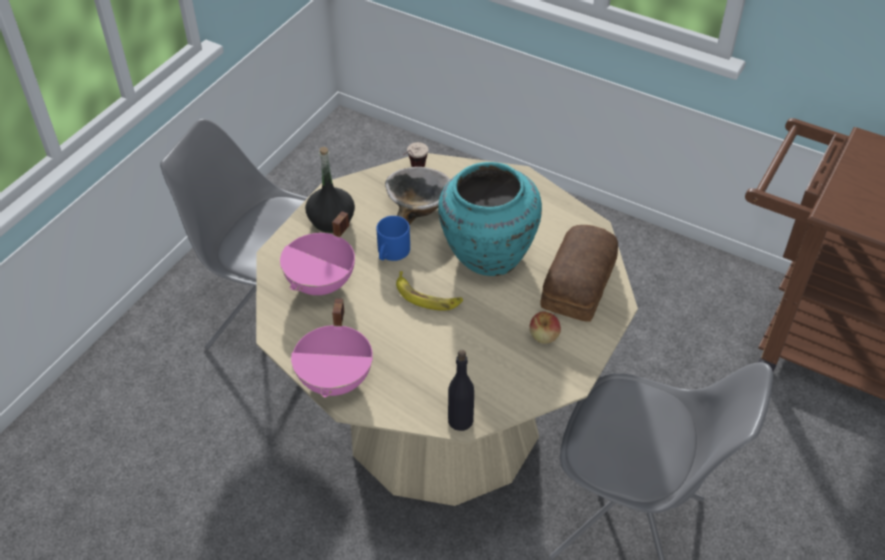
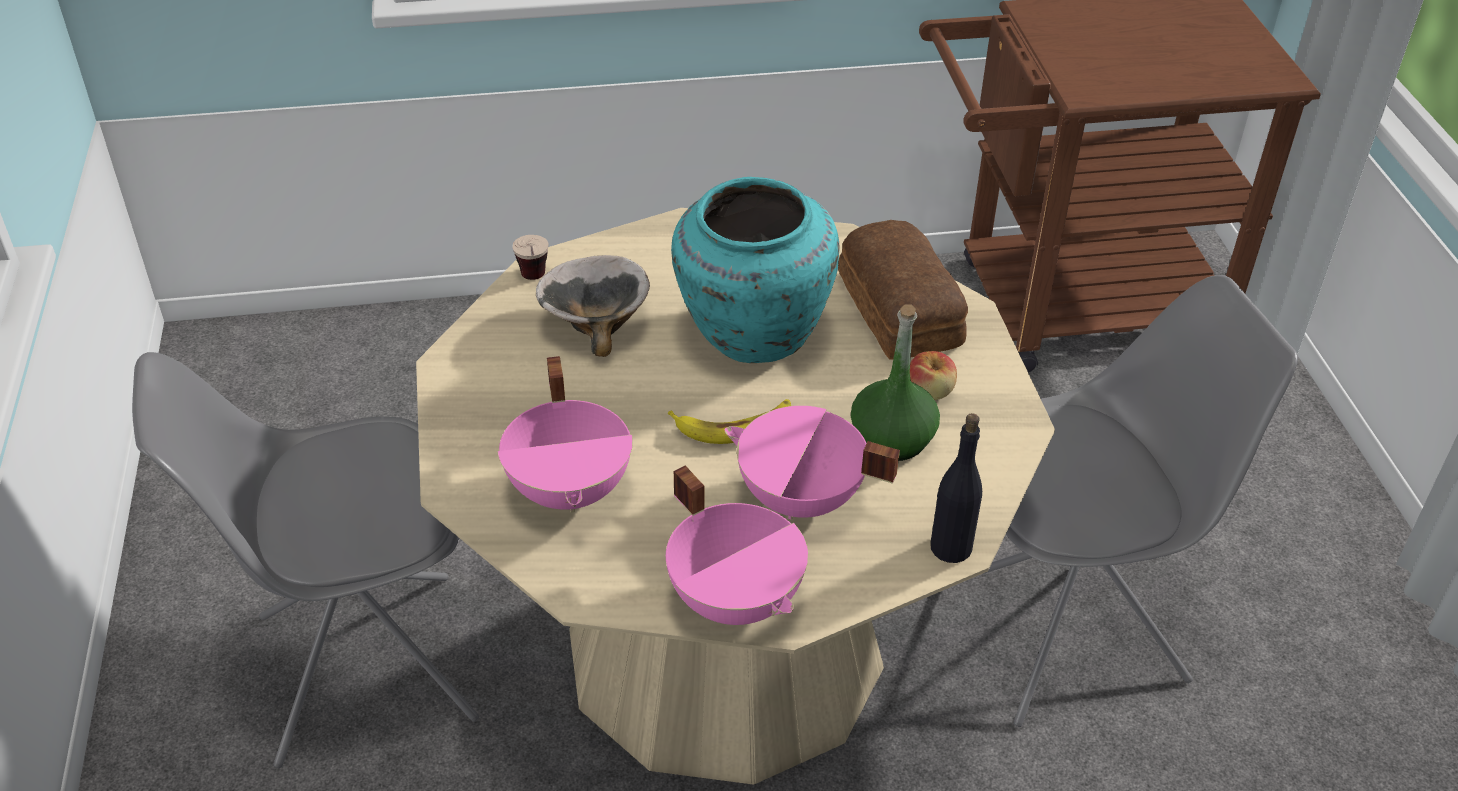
camera: 40 degrees left, 5 degrees down
black bottle [305,147,355,233] -> none
blue mug [376,216,410,261] -> none
none -> pink cooking pot [725,406,900,519]
none -> green bottle [851,305,940,461]

